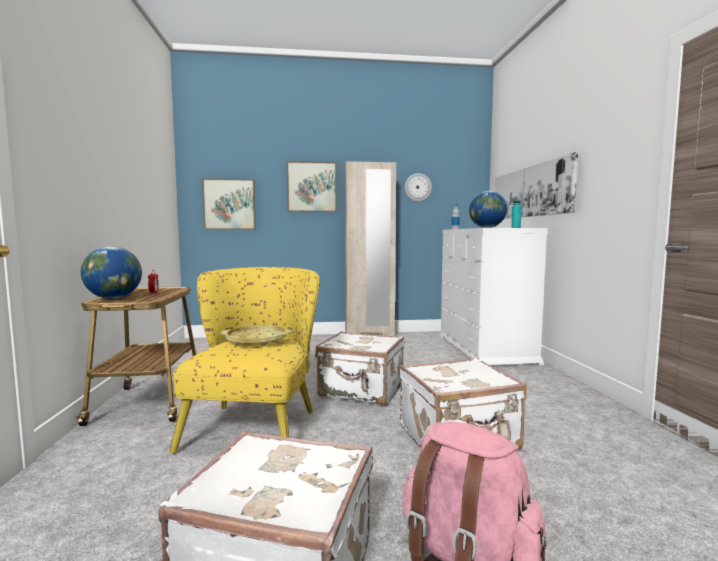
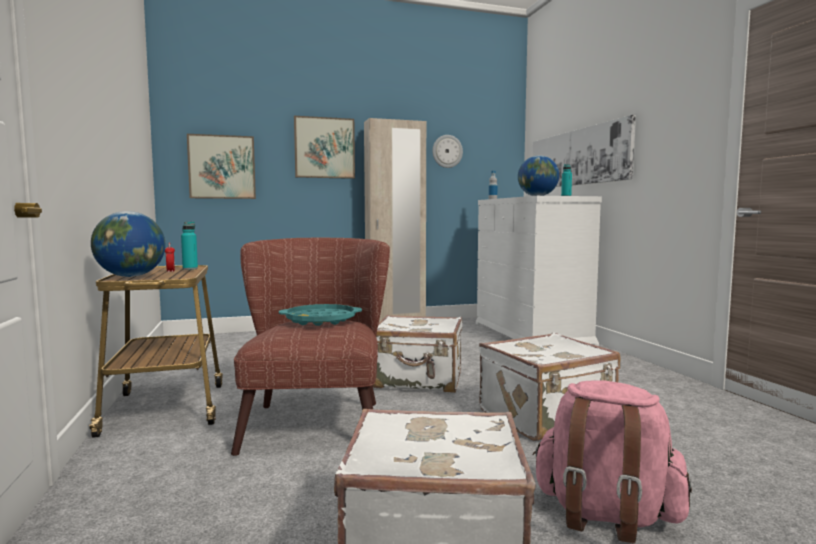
camera: 10 degrees left, 0 degrees up
yellow armchair [170,267,319,454] -> brown armchair [231,238,390,456]
yellow tray [220,325,292,346] -> turquoise tray [279,304,362,326]
none -> turquoise bottle [181,221,198,270]

